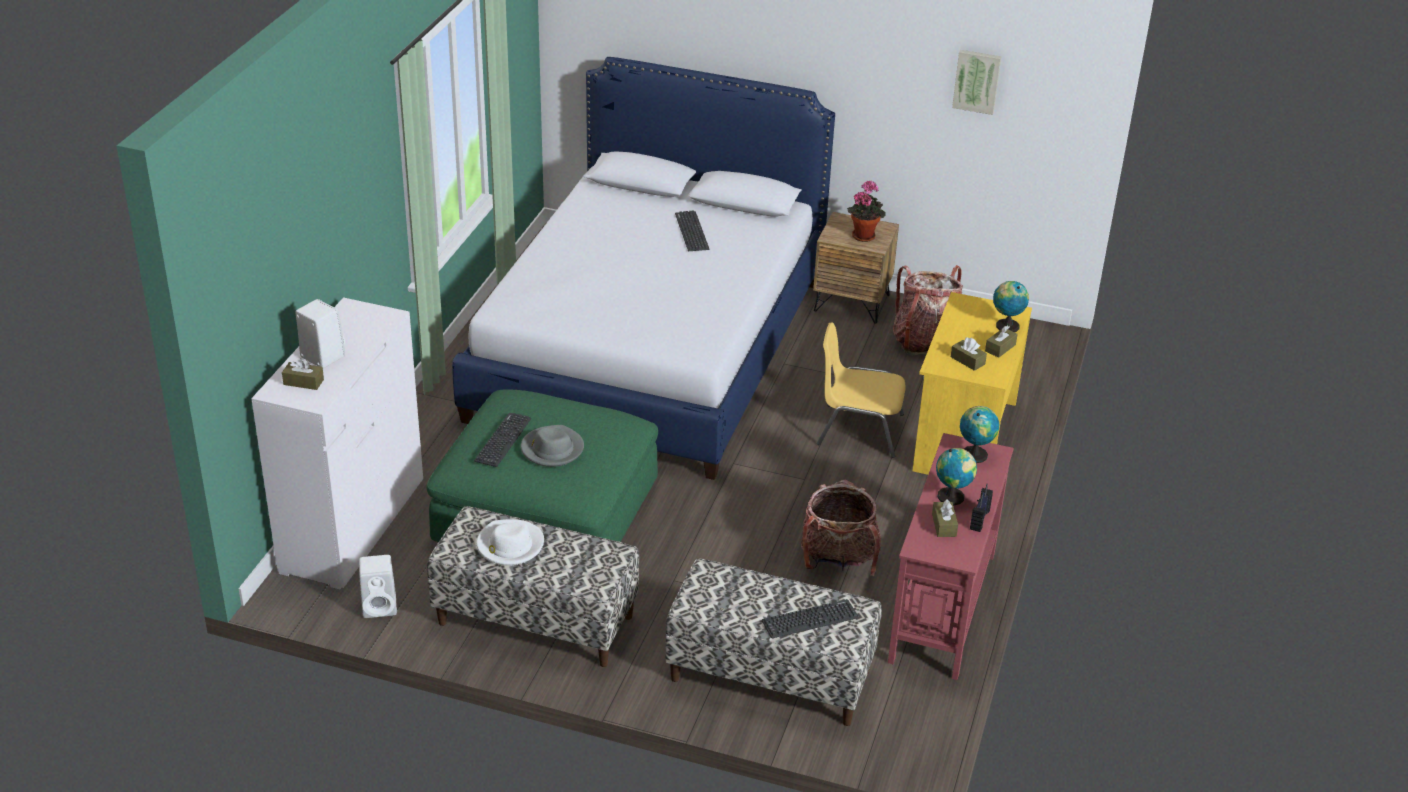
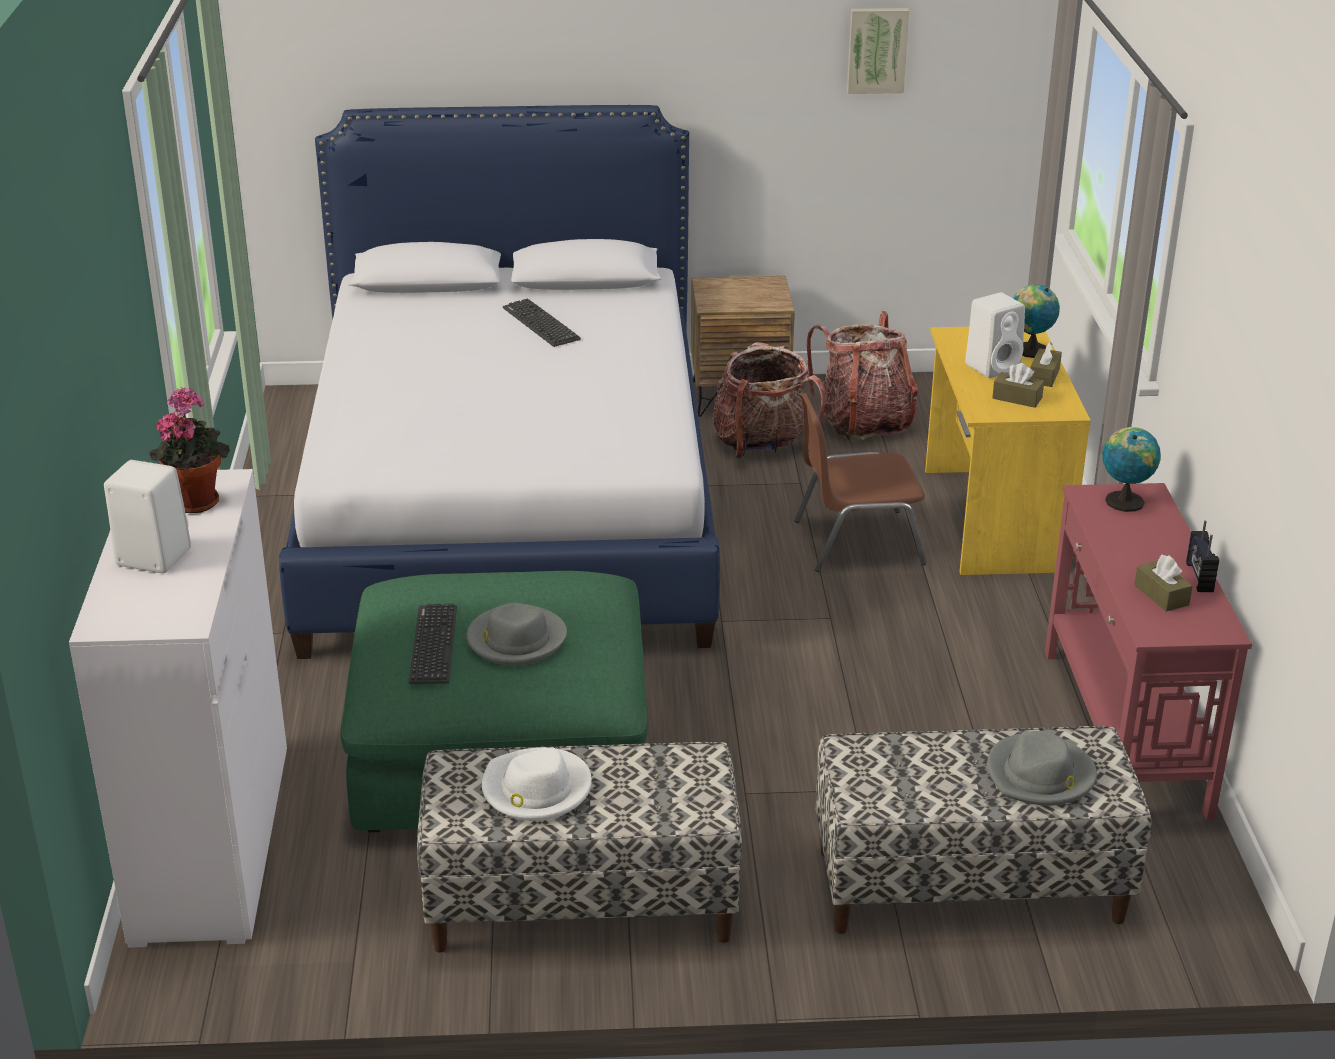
camera: 20 degrees left, 5 degrees down
brown tissue box [282,358,324,390] -> none
white speaker [359,555,397,618] -> white speaker moved to [965,292,1025,378]
keyboard [762,599,859,638] -> grey hat [987,731,1097,806]
backpack [801,480,881,576] -> backpack moved to [713,342,826,459]
yellow chair [817,322,906,458] -> brown chair [794,393,927,572]
potted plant [847,180,886,242] -> potted plant moved to [148,387,230,513]
globe [936,448,977,506] -> none

